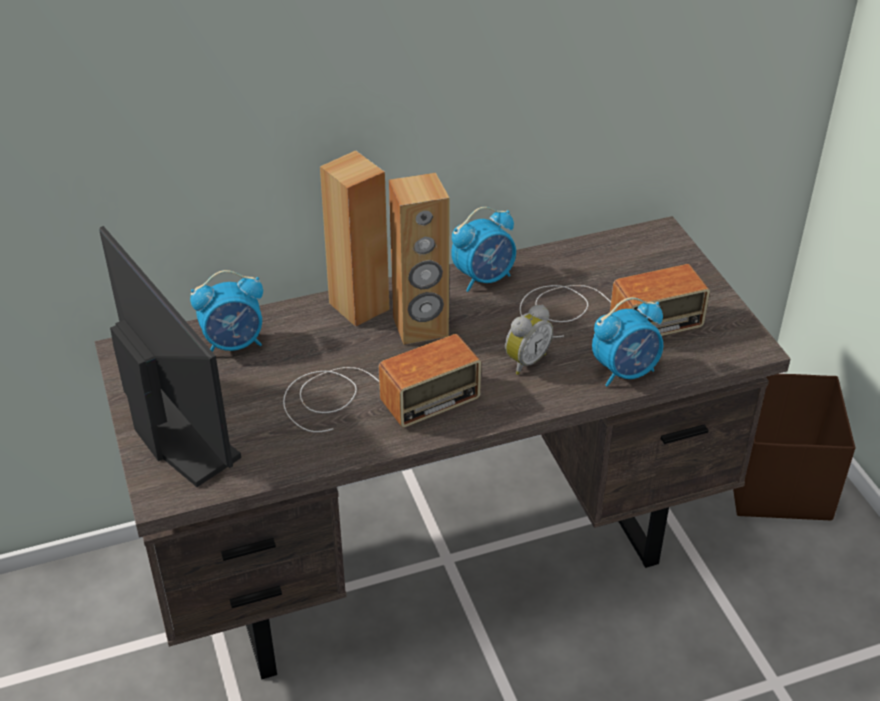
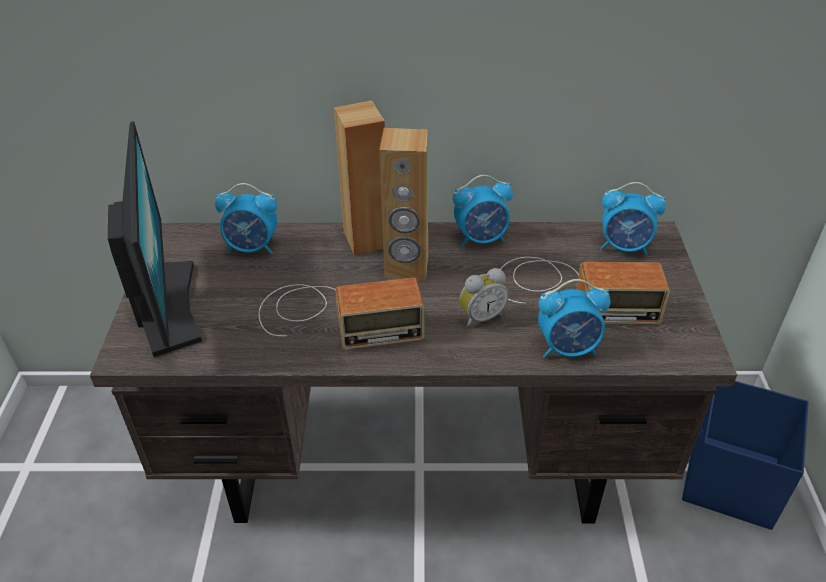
camera: 20 degrees right, 0 degrees up
brown storage box [733,374,855,520] -> blue storage box [682,381,809,530]
none -> alarm clock [600,182,666,256]

